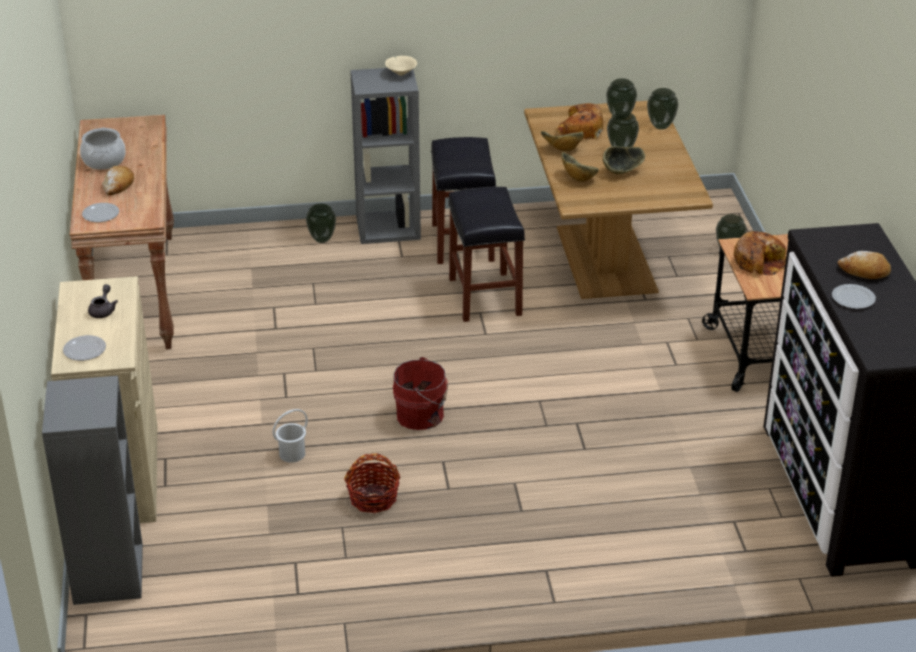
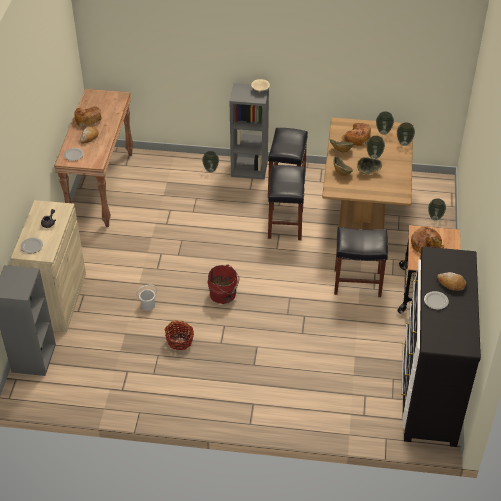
camera: 15 degrees right, 10 degrees up
cooking pot [80,128,126,170] -> bread [74,106,101,127]
none -> black stool [334,227,388,297]

